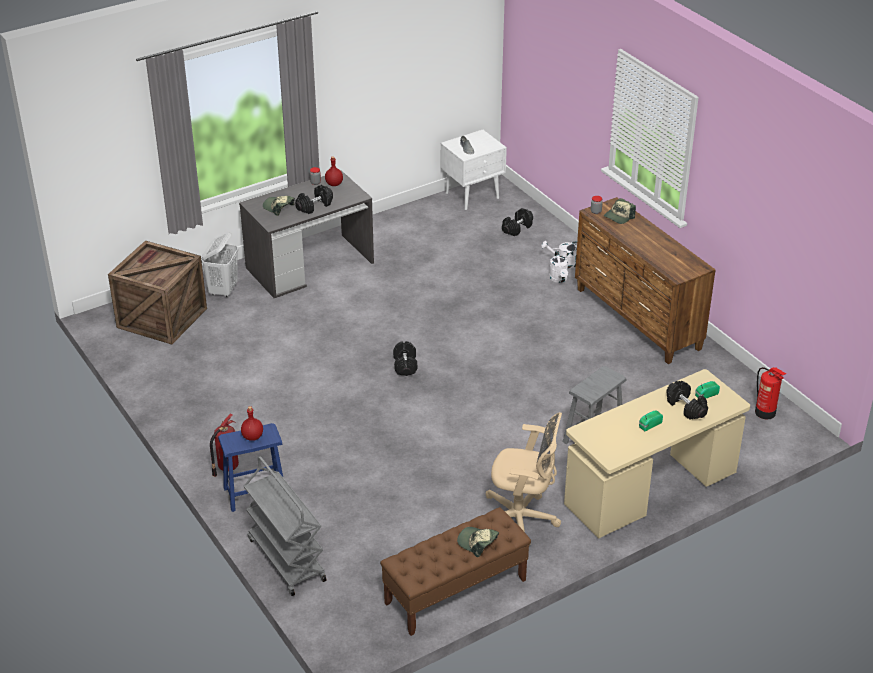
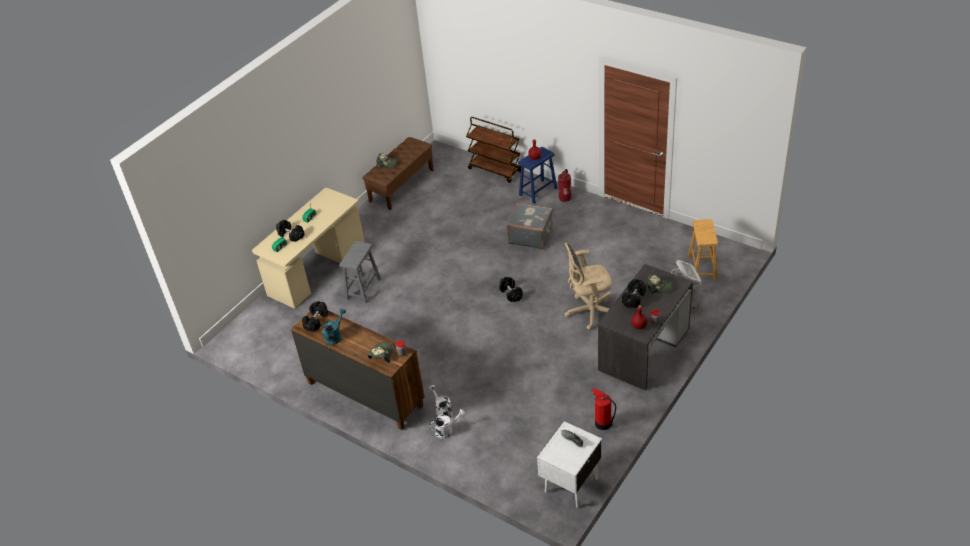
camera: 160 degrees right, 5 degrees up
crate [108,241,207,344] -> brown stool [688,219,718,280]
grey cart [244,456,327,596] -> brown cart [466,117,521,183]
beige office chair [486,412,562,546] -> beige office chair moved to [565,243,612,331]
black dumbbell [502,208,533,236] -> black dumbbell moved to [302,301,328,331]
fire extinguisher [755,367,786,420] -> fire extinguisher moved to [592,388,616,430]
none -> turquoise watering can [322,308,346,345]
none -> grey suitcase [506,203,553,249]

